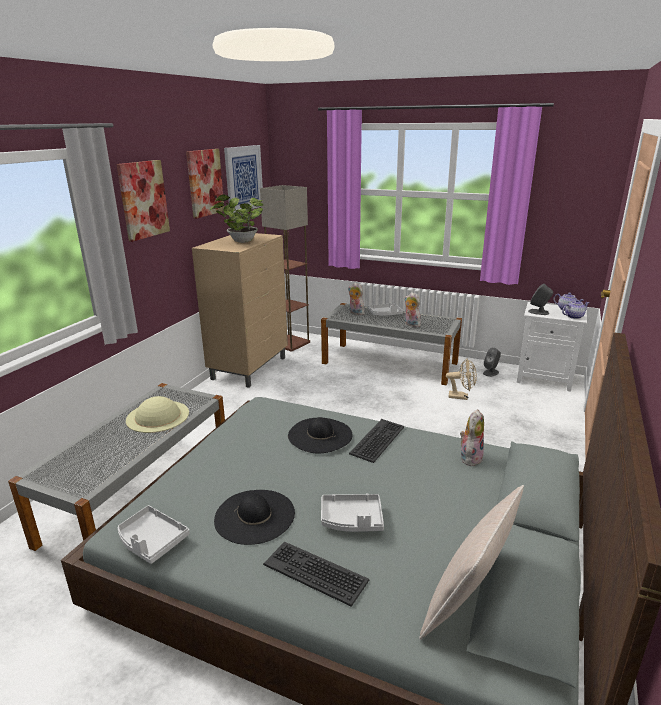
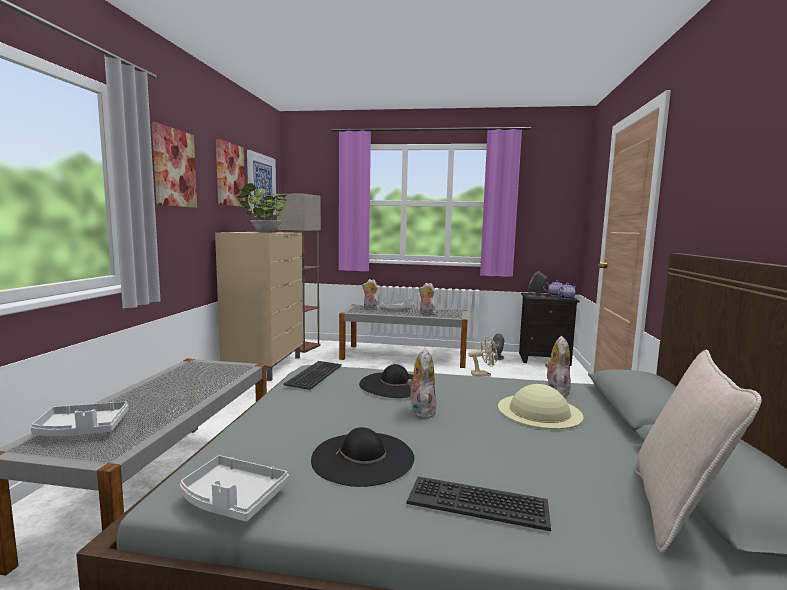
camera: 15 degrees left, 15 degrees down
beige hat [126,396,189,433] -> beige hat moved to [498,384,584,429]
grey tray [321,494,384,532] -> grey tray moved to [31,401,129,436]
keyboard [349,419,404,463] -> keyboard moved to [284,361,342,390]
white nightstand [517,302,587,392] -> black nightstand [519,293,580,366]
none -> plush toy [407,348,436,419]

